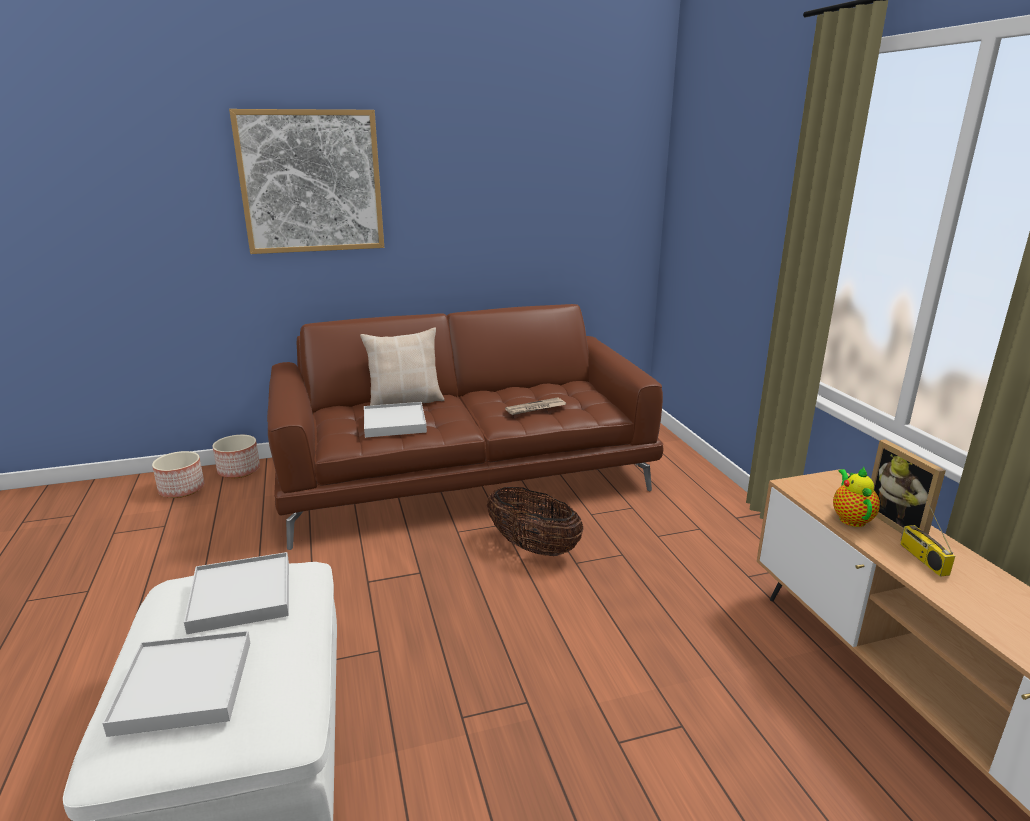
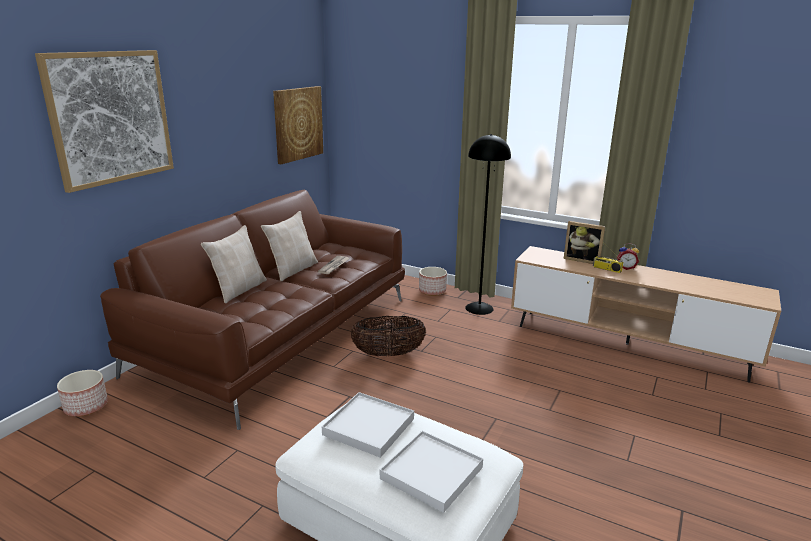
camera: 45 degrees left, 0 degrees up
planter [152,451,204,498] -> planter moved to [419,267,447,296]
white tray [364,402,427,438] -> none
teapot [833,466,880,527] -> none
none -> beige pillow [261,211,318,281]
none -> picture [273,86,323,164]
none -> black floor lamp [465,134,511,315]
none -> alarm clock [617,243,639,270]

